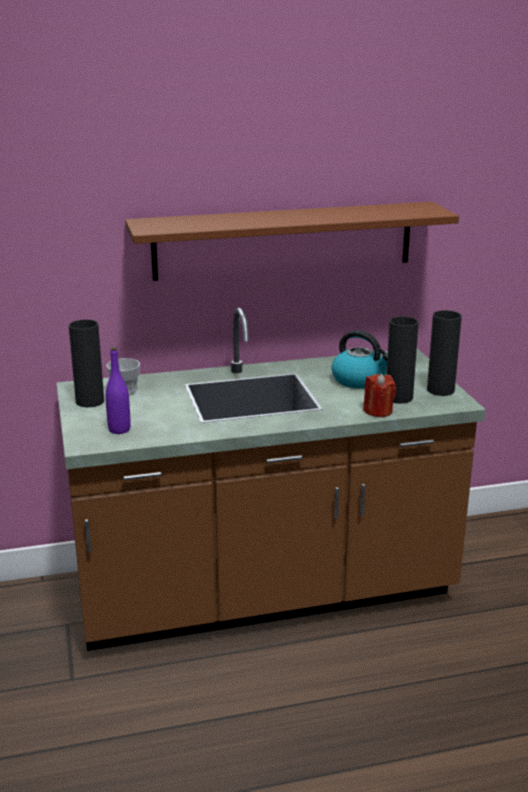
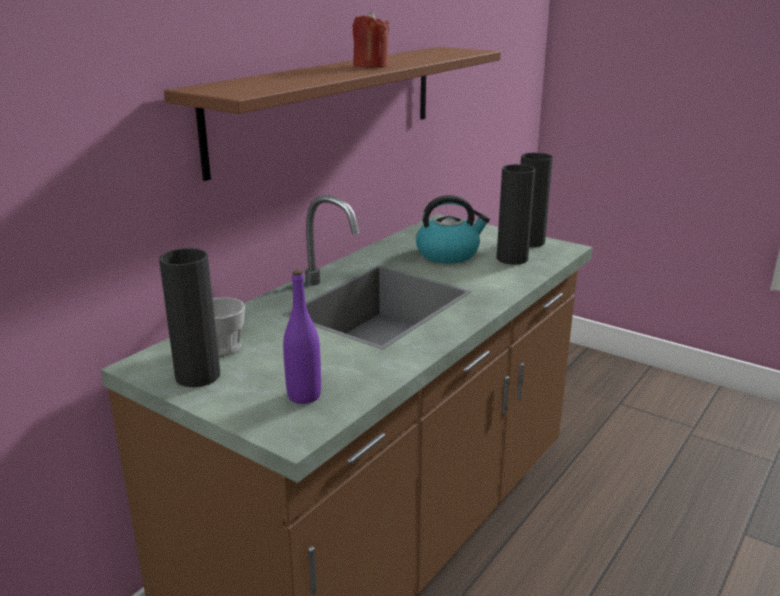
camera: 40 degrees left, 0 degrees up
red candle [363,373,396,417] -> red candle moved to [353,11,389,68]

